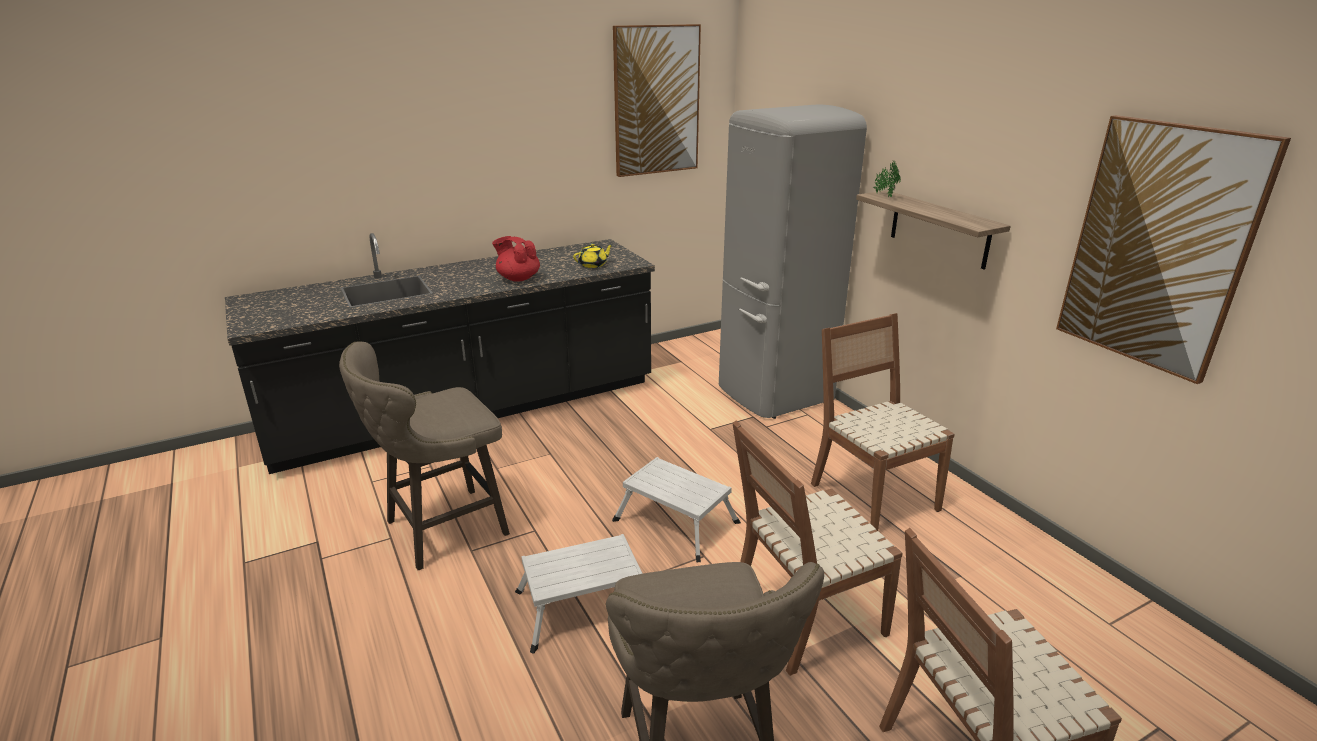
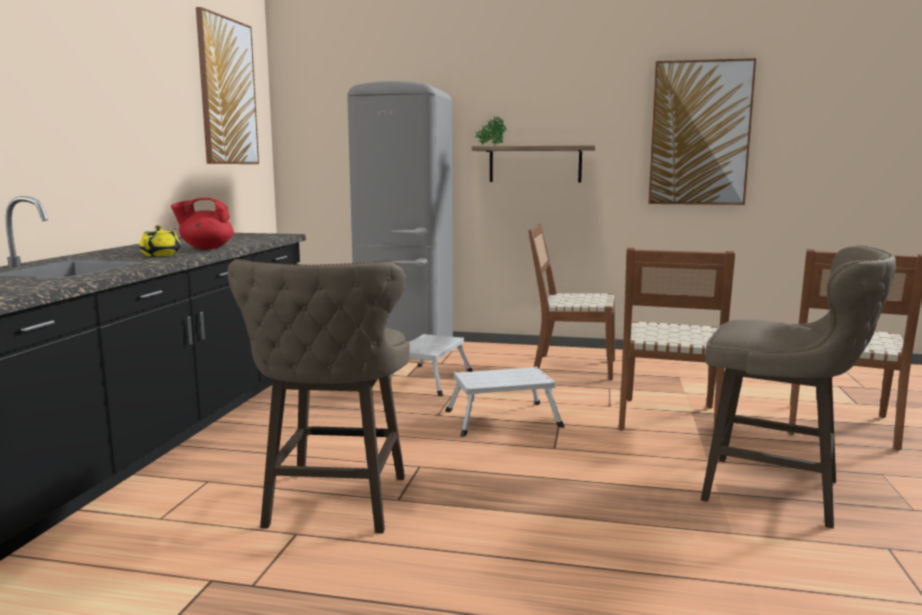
camera: 50 degrees left, 15 degrees down
white step ladder [515,534,643,654] -> white step ladder moved to [390,334,473,396]
yellow teapot [573,243,613,268] -> yellow teapot moved to [139,225,181,257]

